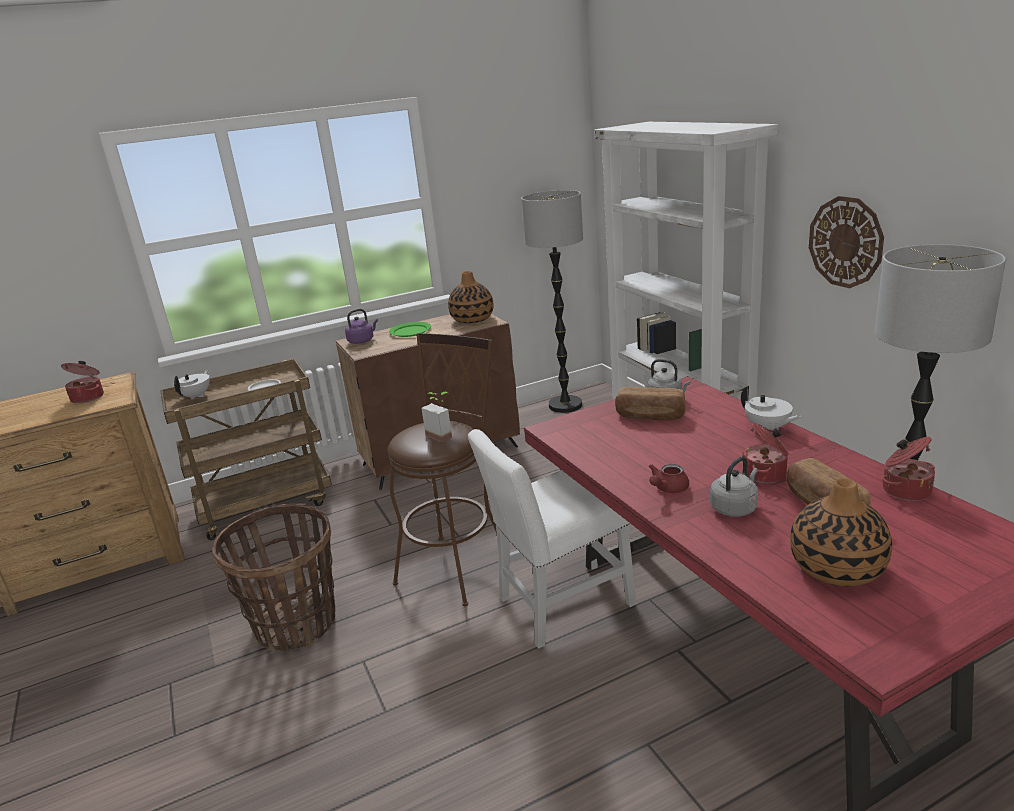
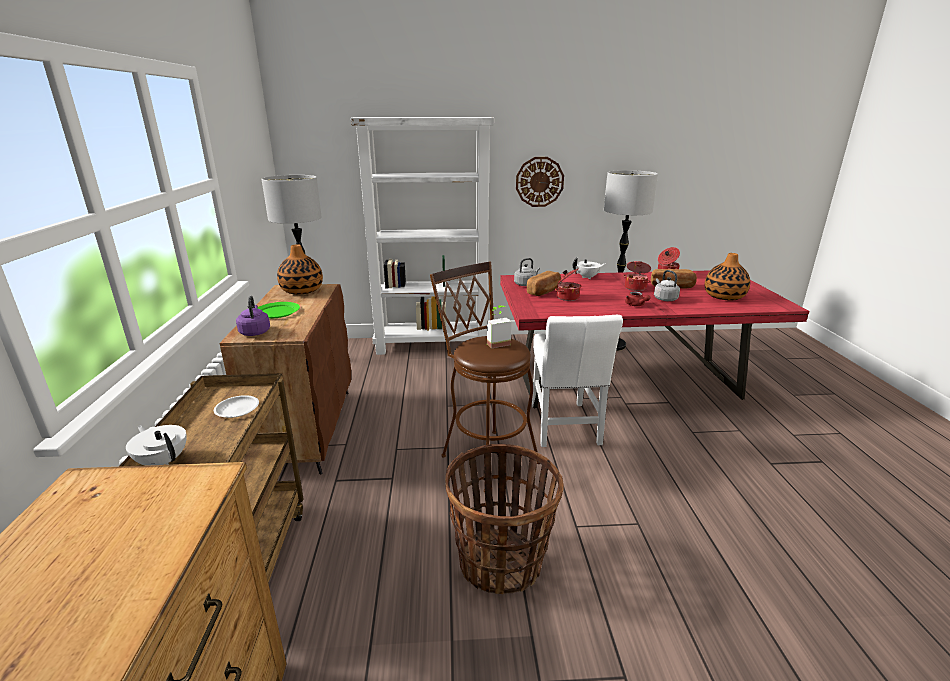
camera: 70 degrees left, 0 degrees up
cooking pot [61,361,104,404] -> cooking pot moved to [555,269,582,301]

